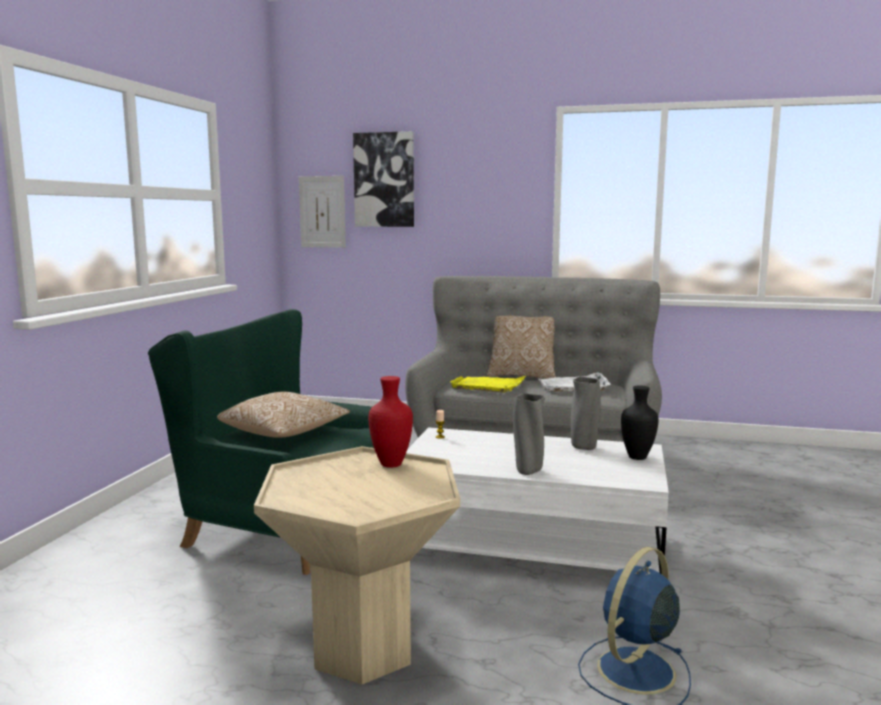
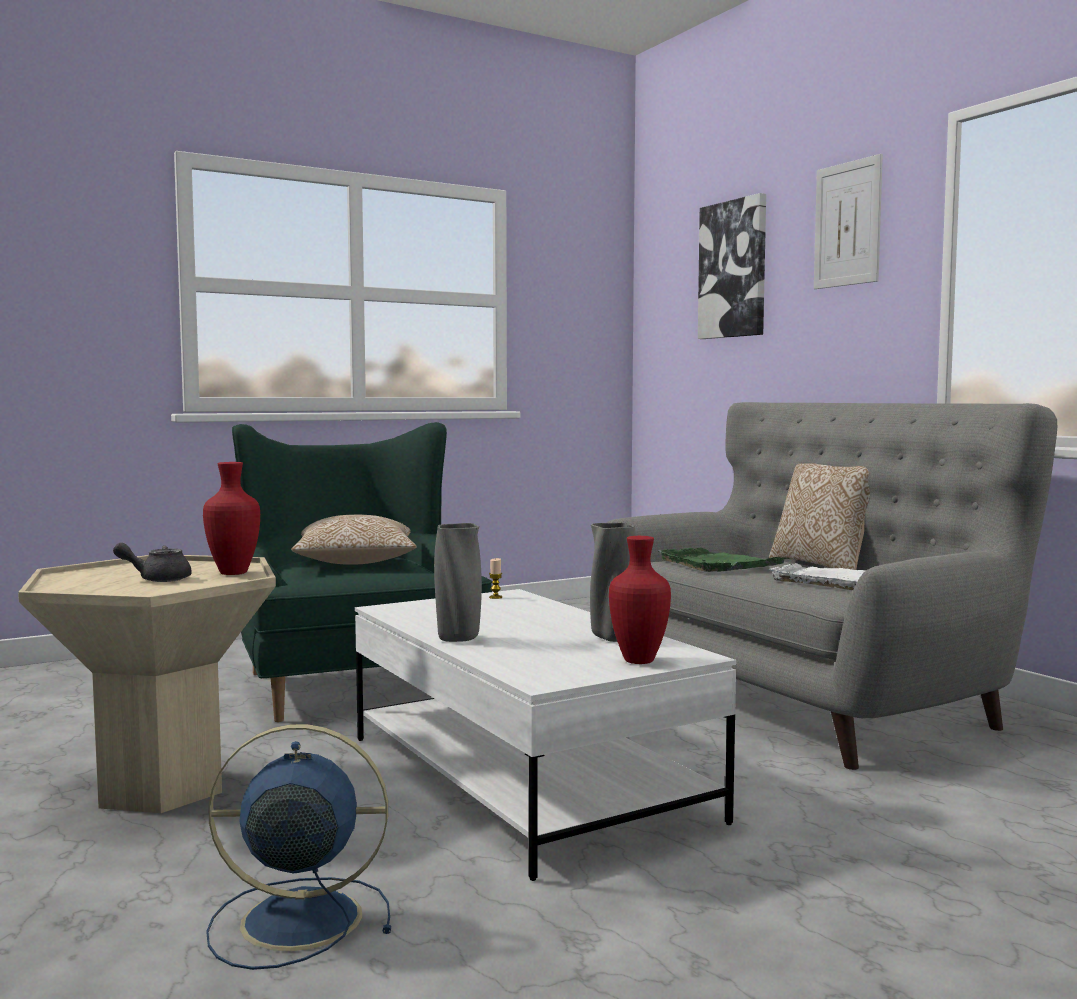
camera: 45 degrees right, 5 degrees down
picture [299,176,346,248] -> picture moved to [814,154,883,289]
yellow tray [449,376,526,393] -> green tray [658,548,789,572]
black vase [621,385,658,460] -> red vase [609,536,671,664]
none -> grey teapot [113,542,192,582]

